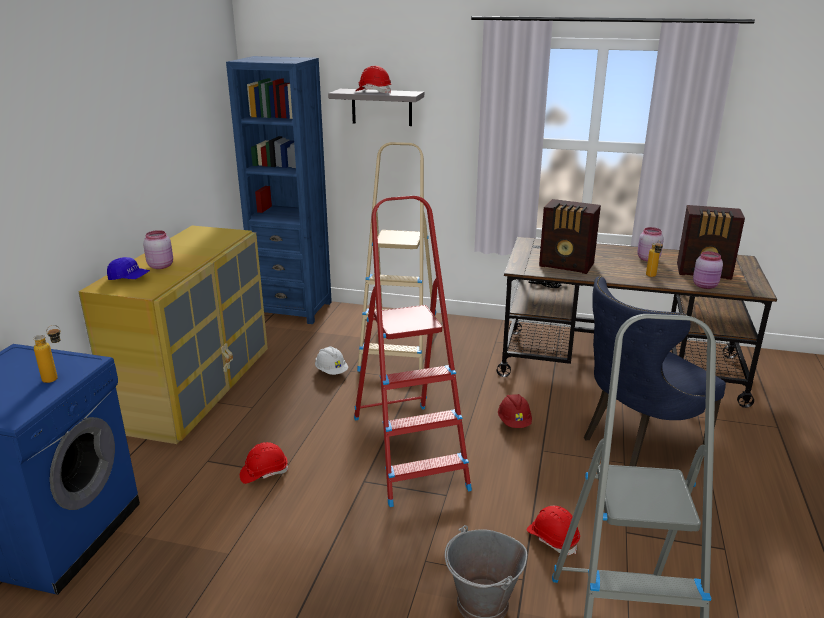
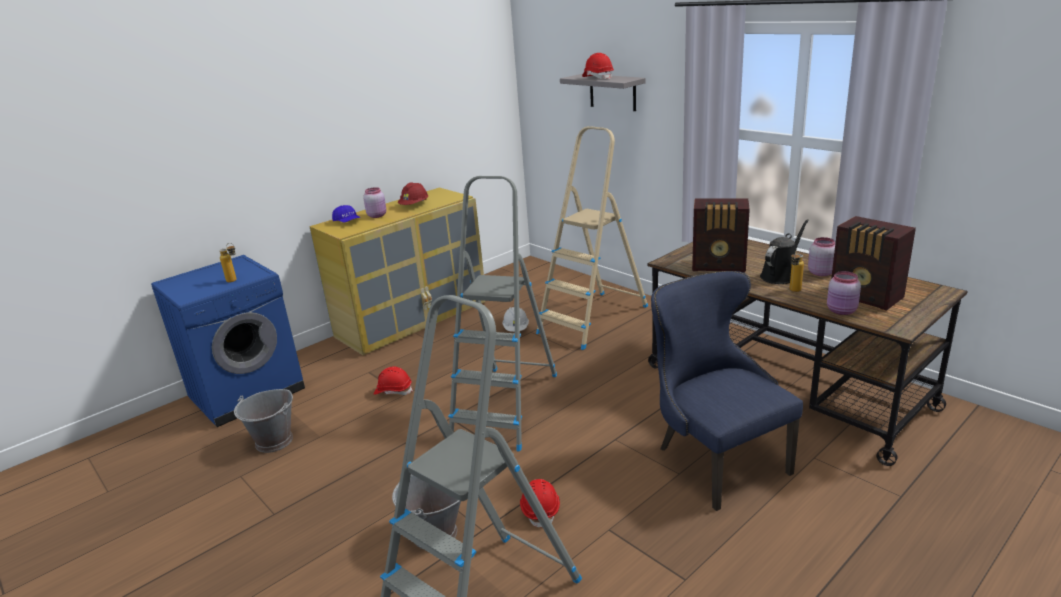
camera: 35 degrees right, 0 degrees up
blue bookcase [226,56,332,324] -> none
red step ladder [354,196,472,507] -> grey step ladder [448,176,557,451]
red hard hat [498,394,532,428] -> red hard hat moved to [398,182,428,205]
radio [539,199,601,274] -> radio turned 45 degrees counterclockwise [692,198,750,272]
blue chair [584,276,726,467] -> blue chair turned 60 degrees clockwise [651,271,803,511]
none -> grey bucket [234,389,293,453]
none -> black watering can [760,219,809,284]

